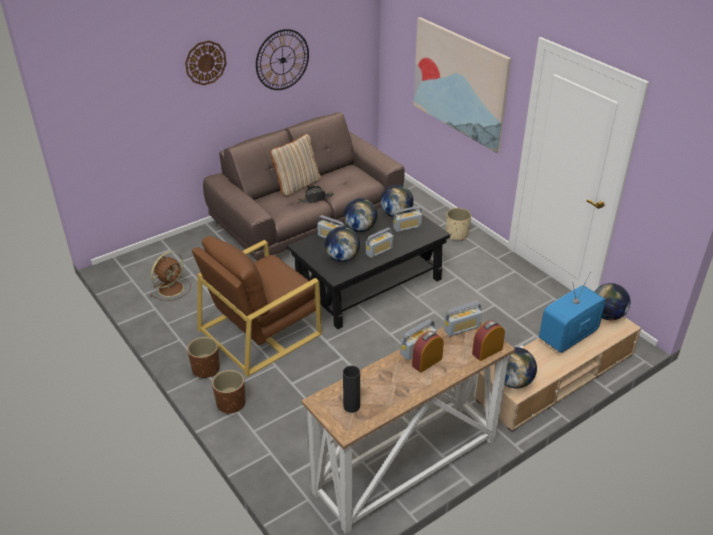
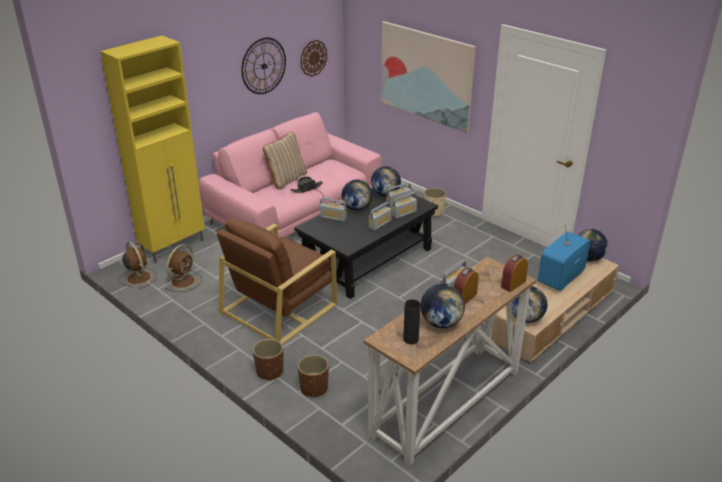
camera: 10 degrees left, 5 degrees down
wall clock [185,40,227,85] -> wall clock moved to [300,40,327,77]
brown planter [187,337,220,378] -> brown planter moved to [298,354,329,397]
brown sofa [203,112,405,261] -> pink sofa [199,112,381,238]
globe [324,226,360,262] -> globe moved to [421,284,465,328]
radio [444,301,482,337] -> radio moved to [392,192,417,219]
none -> yellow cabinet [100,35,205,263]
none -> brown fan [119,241,157,289]

